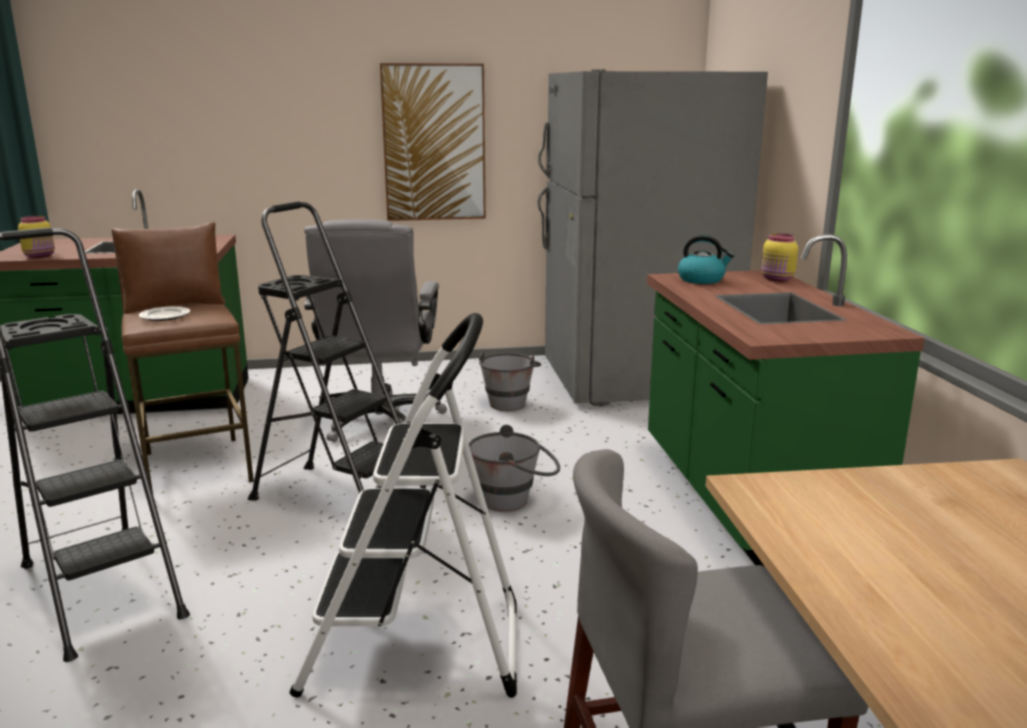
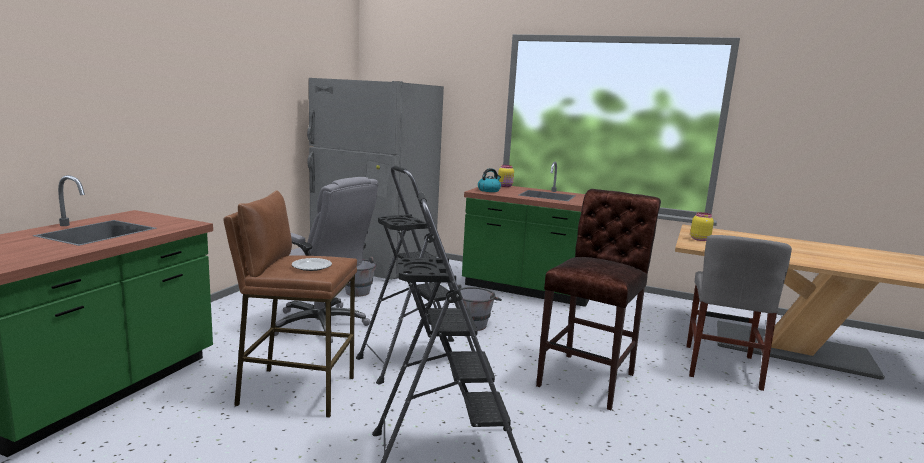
camera: 60 degrees left, 5 degrees down
yellow jar [18,216,55,258] -> yellow jar moved to [690,212,714,241]
step ladder [290,313,517,698] -> brown stool [536,189,661,410]
picture [380,63,486,221] -> none

